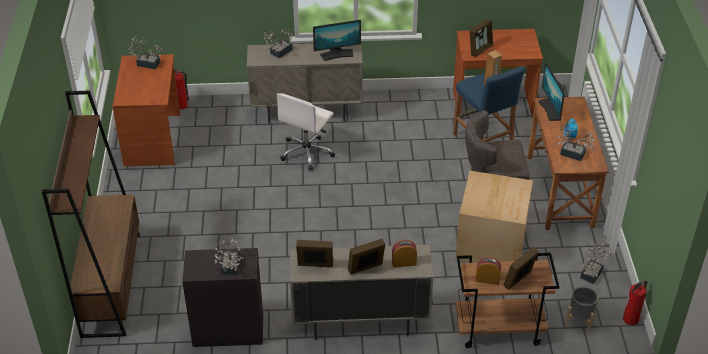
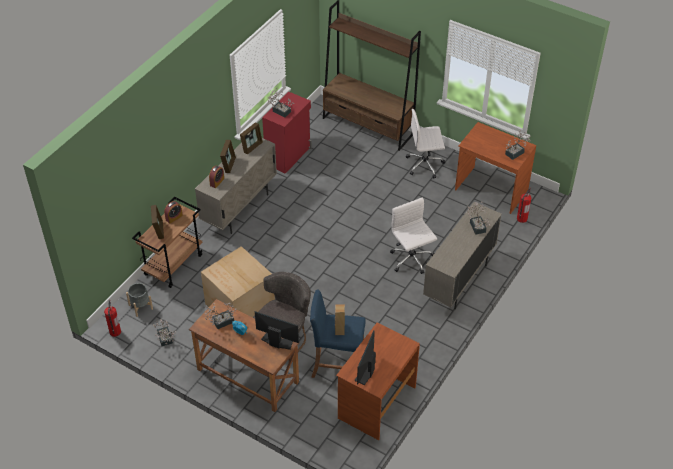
camera: 125 degrees right, 5 degrees up
black cabinet [182,248,263,347] -> red cabinet [262,92,312,174]
monitor [313,20,361,61] -> monitor moved to [355,330,376,385]
picture frame [470,19,493,57] -> none
none -> white office chair [406,109,445,178]

